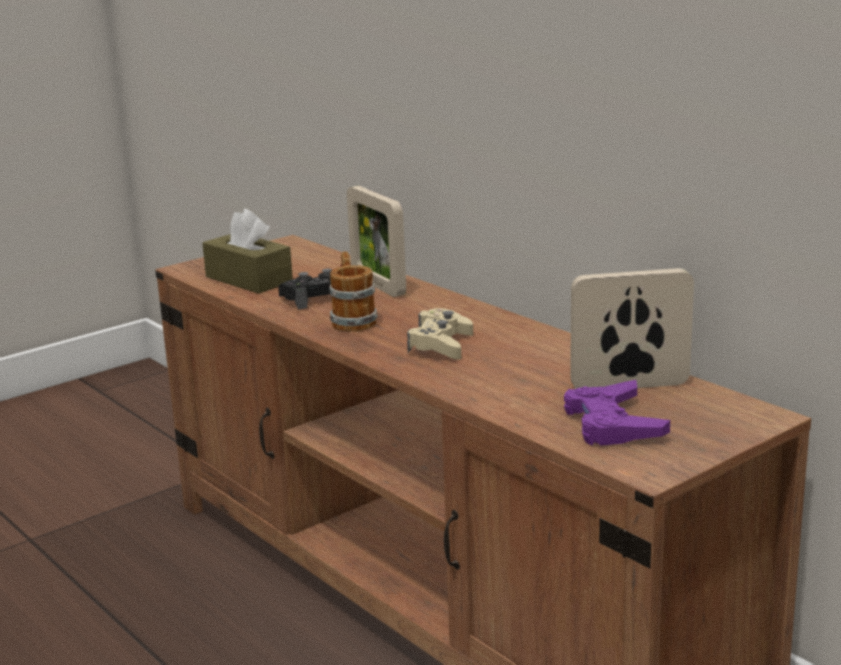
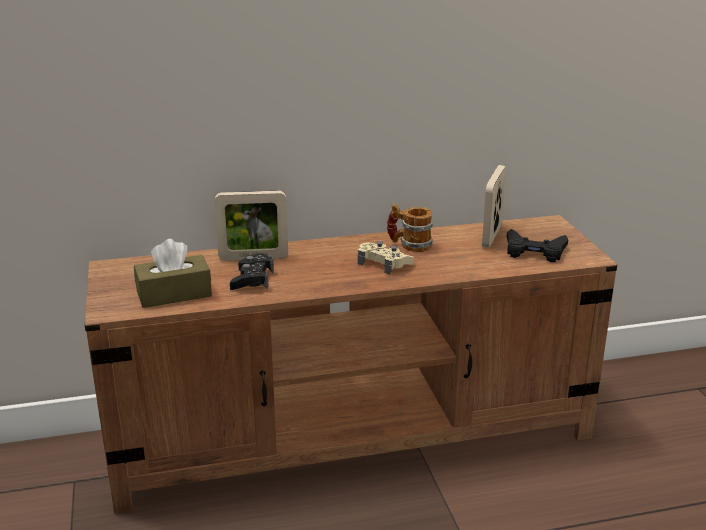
camera: 65 degrees left, 5 degrees up
mug [329,251,378,332] -> mug moved to [387,204,433,252]
purple game controller [564,380,670,446] -> black game controller [507,229,568,262]

